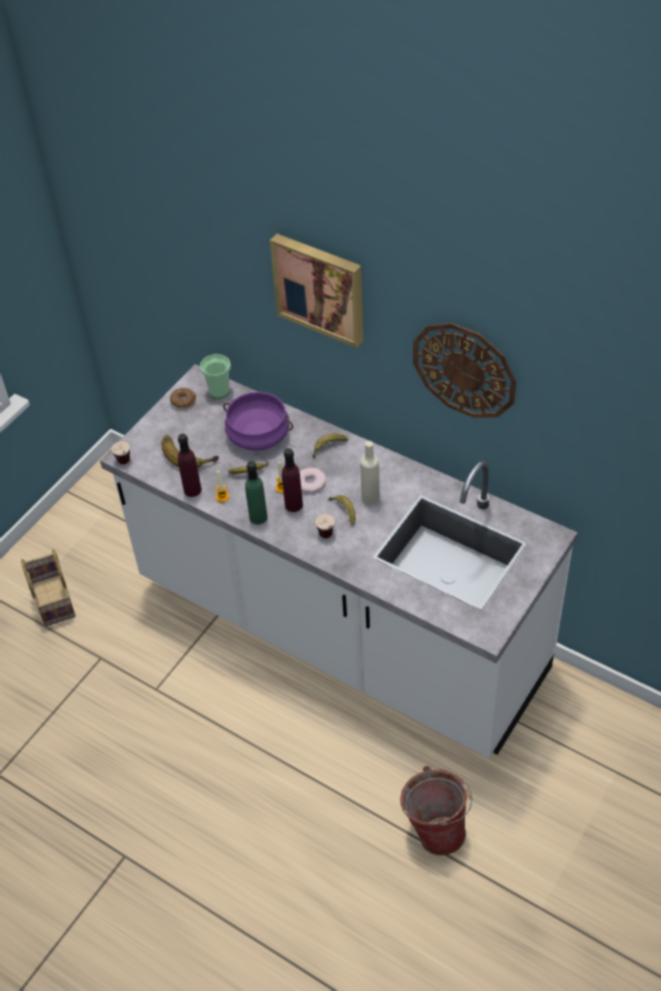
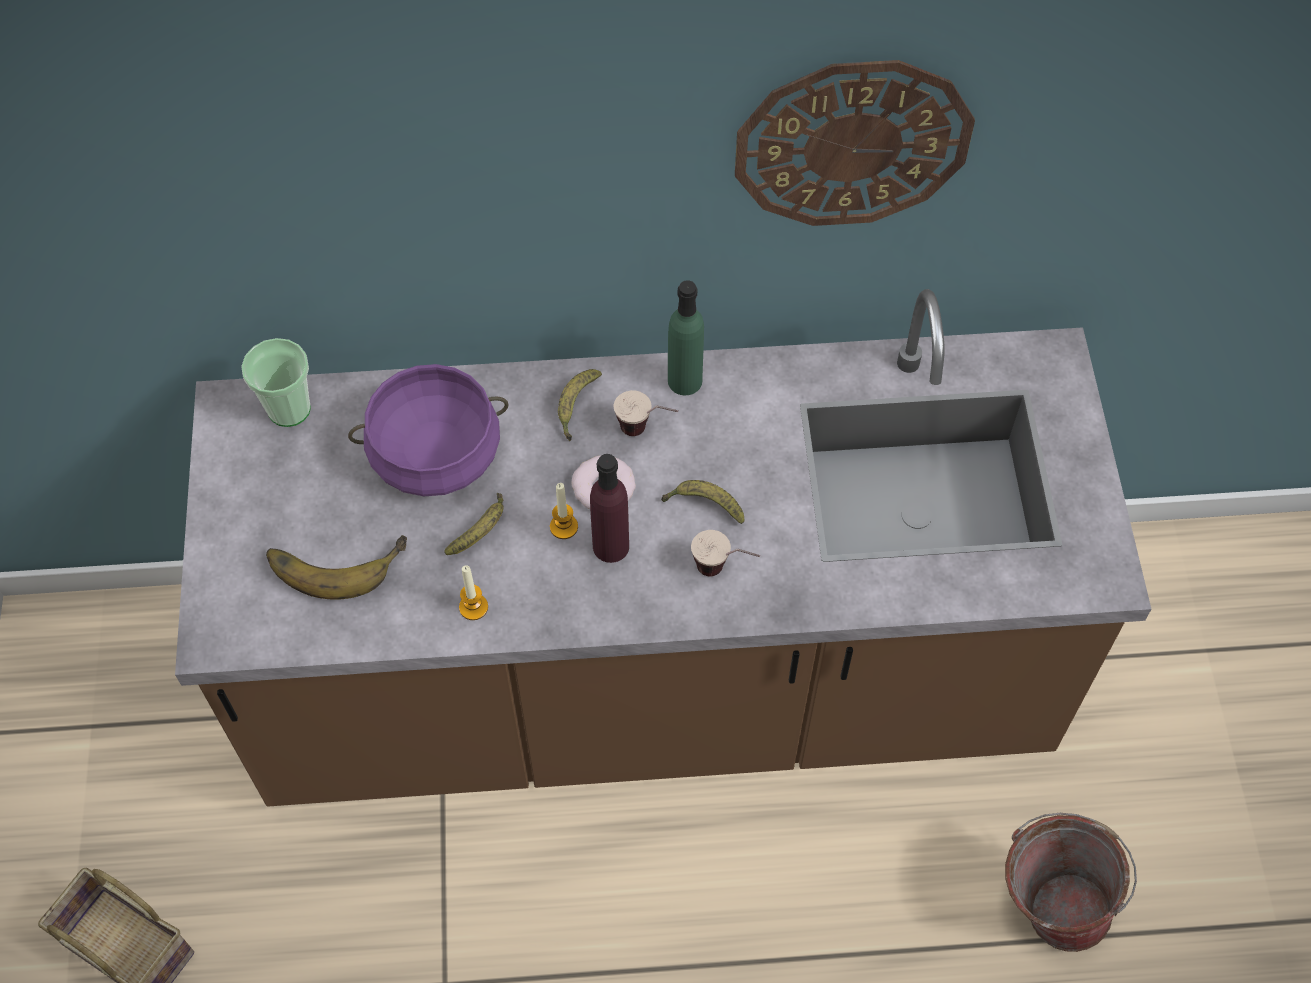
camera: 40 degrees left, 10 degrees up
white counter [100,364,578,758] -> brown counter [175,289,1151,806]
cup [112,441,130,464] -> cup moved to [614,390,678,436]
donut [170,388,196,409] -> none
purple bottle [178,433,202,497] -> none
green bottle [245,461,268,525] -> green bottle moved to [668,280,704,395]
picture [270,234,363,348] -> none
beige bottle [360,441,380,505] -> none

